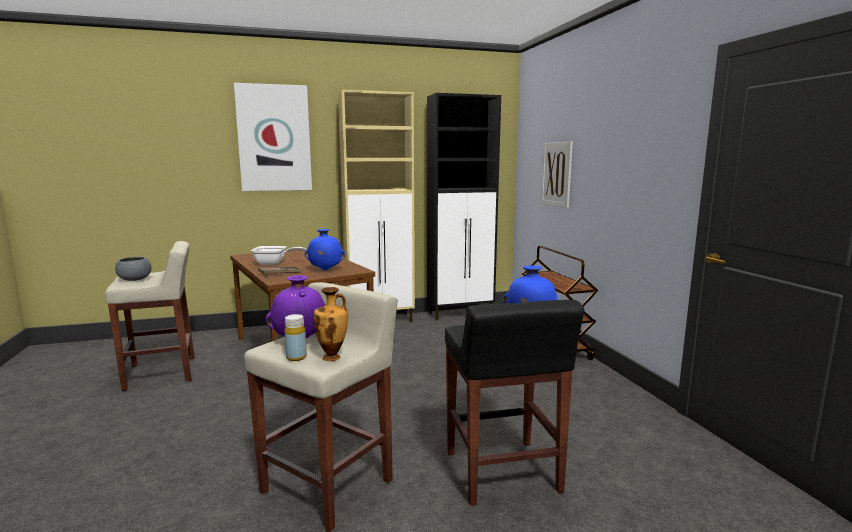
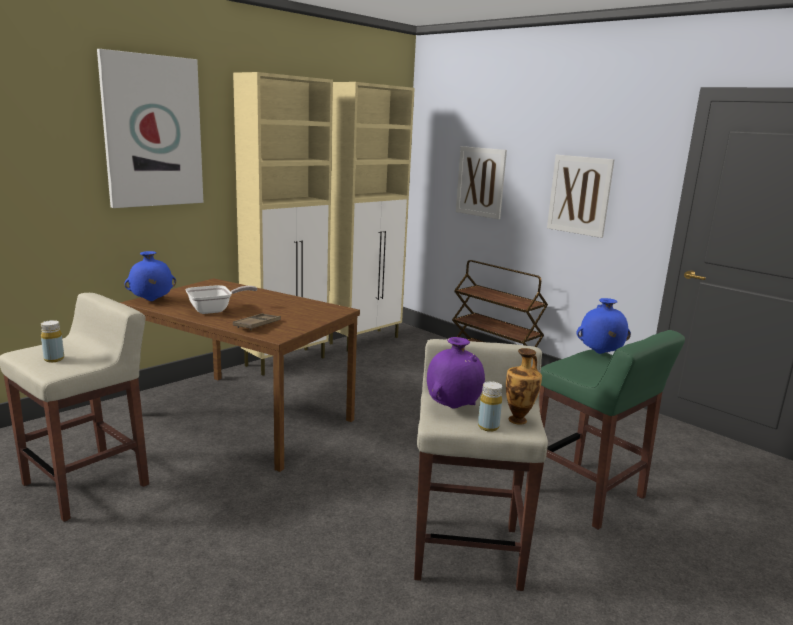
camera: 30 degrees left, 5 degrees up
grey bowl [115,257,152,281] -> yellow bottle [41,320,64,363]
blue vase [304,229,345,270] -> blue vase moved to [124,251,176,301]
black cabinet [427,93,501,321] -> beige cabinet [329,82,415,352]
black stool [445,300,584,506] -> green stool [539,330,685,530]
none -> picture [547,155,614,238]

